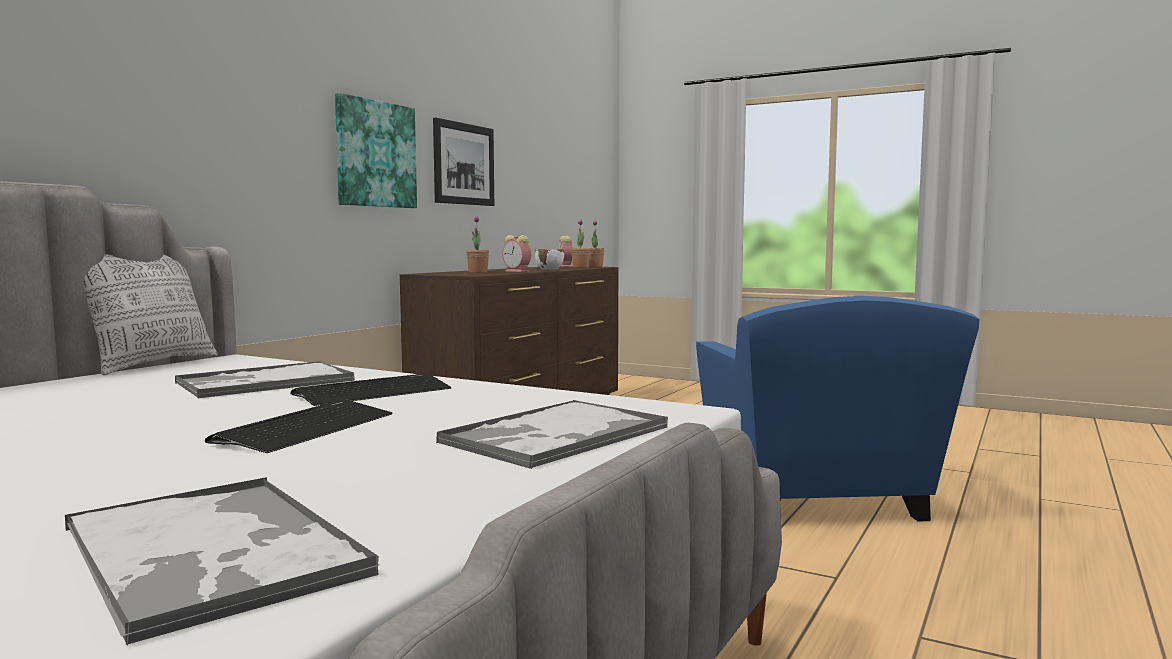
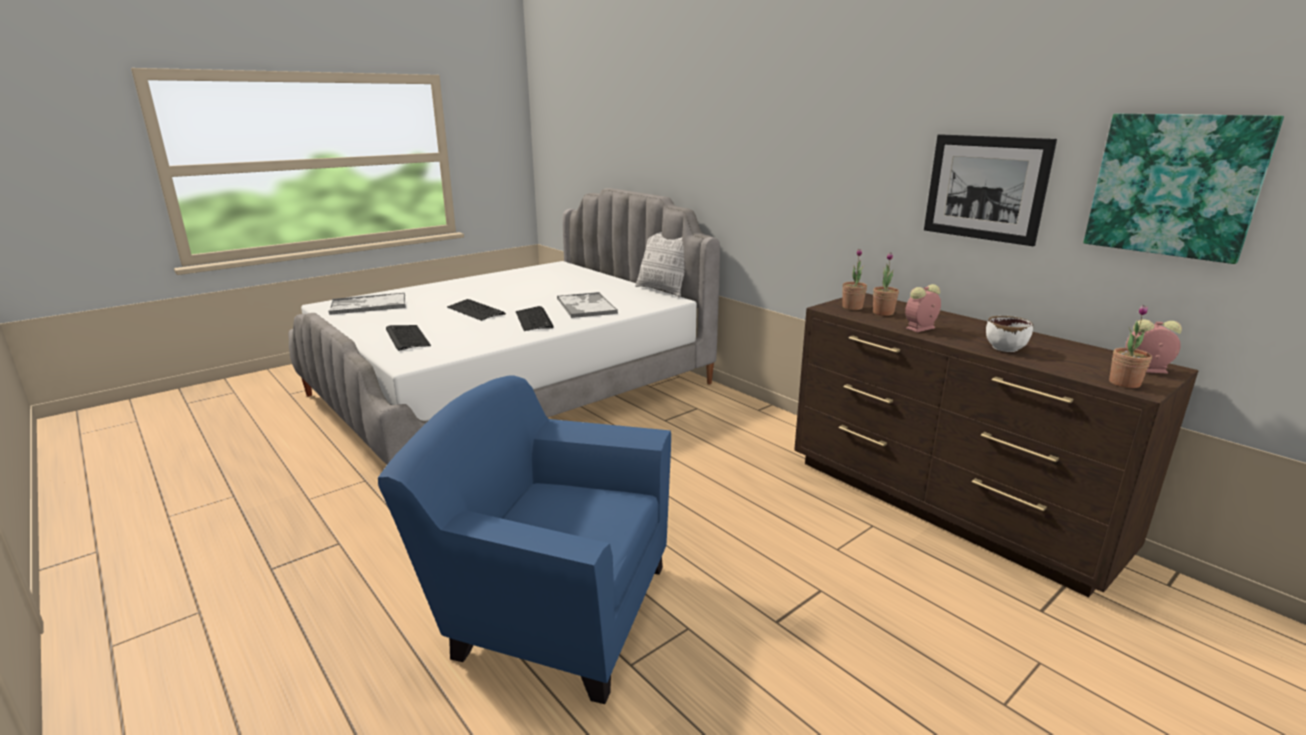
camera: 110 degrees right, 15 degrees up
picture [335,93,417,208] -> picture moved to [1084,114,1284,264]
tray [436,400,668,469] -> keyboard [386,325,431,350]
potted plant [571,219,590,268] -> potted plant moved to [842,249,867,310]

